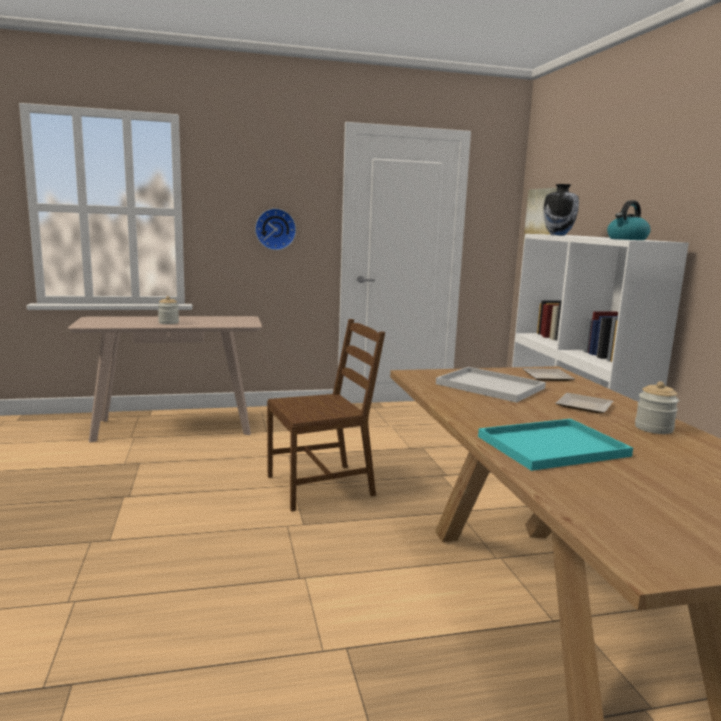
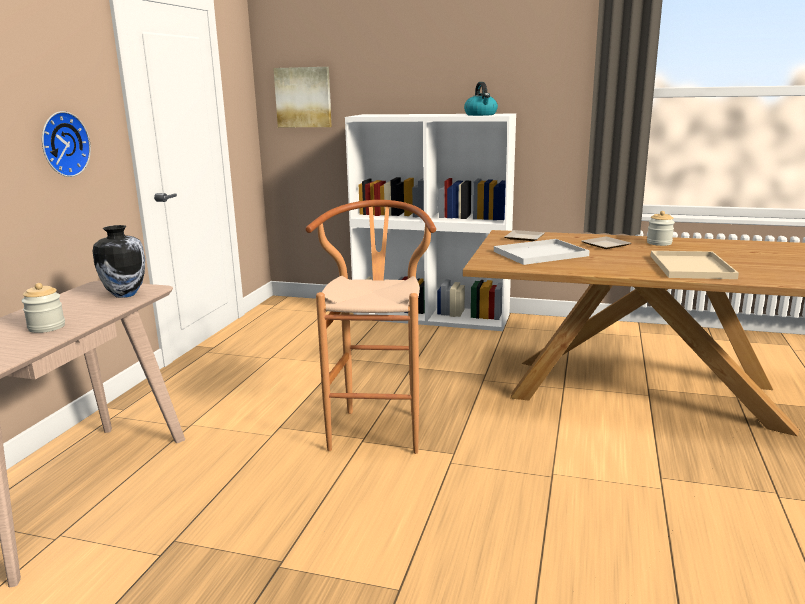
camera: 60 degrees left, 5 degrees up
brown chair [267,319,385,511] -> brown stool [306,200,436,454]
turquoise tray [478,419,633,471] -> beige tray [651,251,739,279]
vase [543,184,579,236] -> vase moved to [93,225,145,298]

